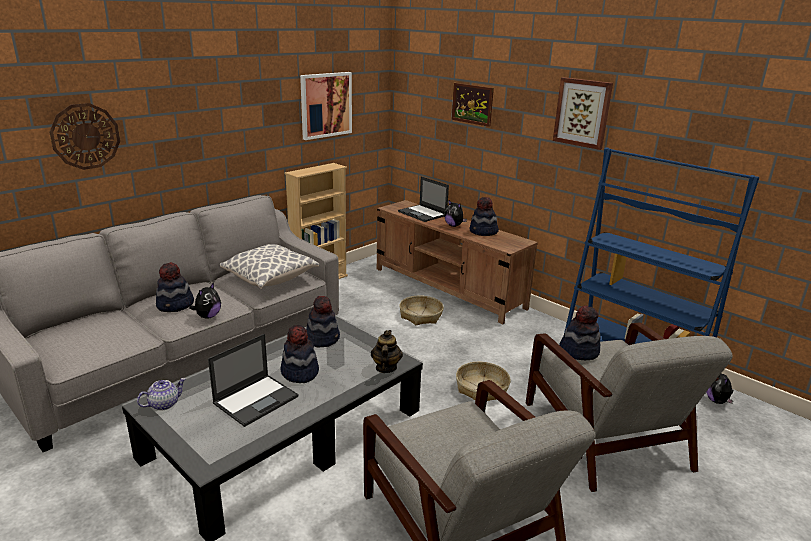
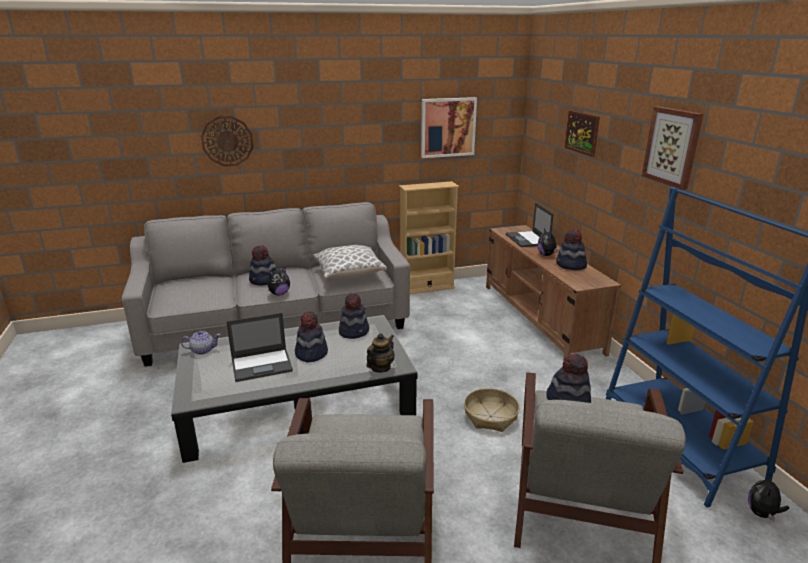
camera: 30 degrees right, 0 degrees up
basket [399,295,444,325] -> none

